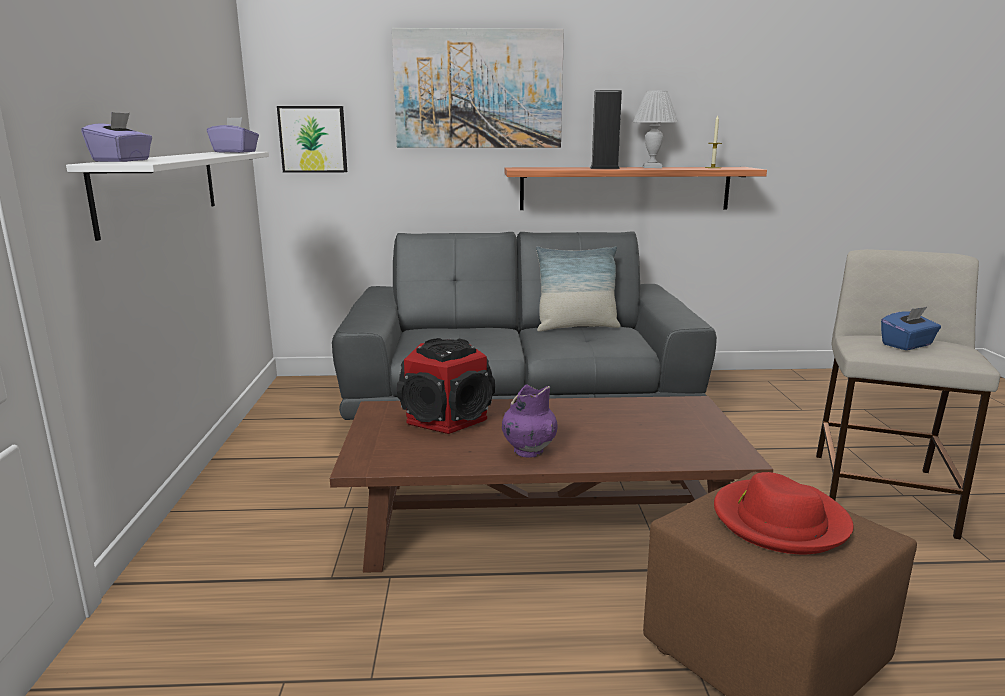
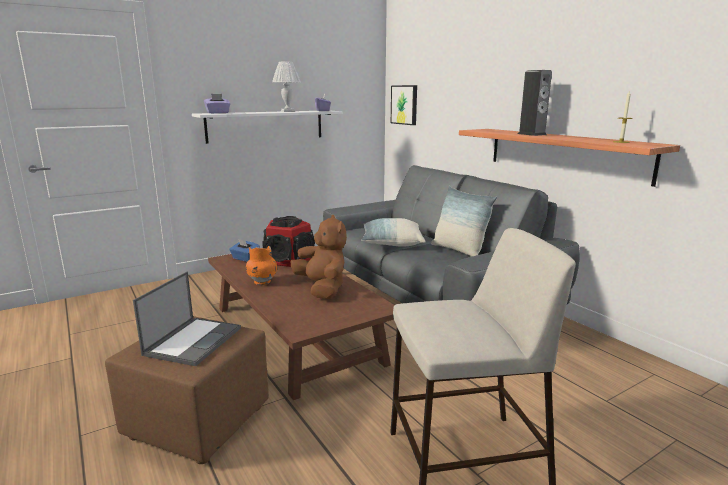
camera: 60 degrees right, 0 degrees up
picture [392,28,564,148] -> none
purple vase [502,384,558,458] -> orange vase [246,246,277,285]
white table lamp [633,91,678,168] -> white table lamp moved to [272,62,301,112]
red hat [714,472,853,554] -> laptop [133,271,241,366]
blue tissue box [881,307,941,350] -> blue tissue box moved to [229,239,260,262]
none -> brown plush toy [290,215,347,299]
none -> pillow [361,218,425,247]

